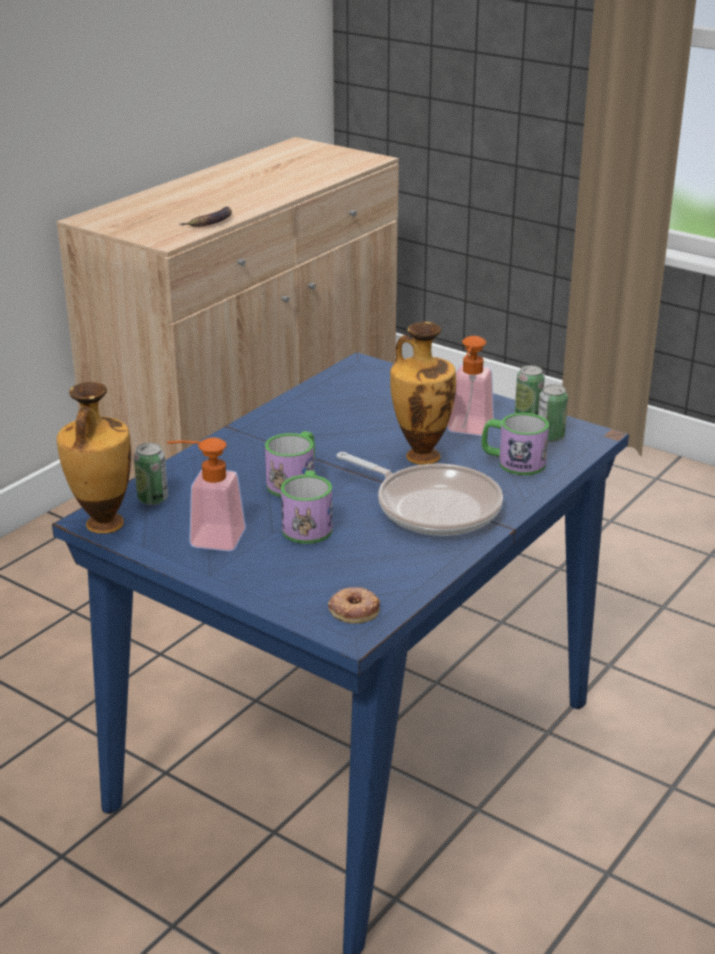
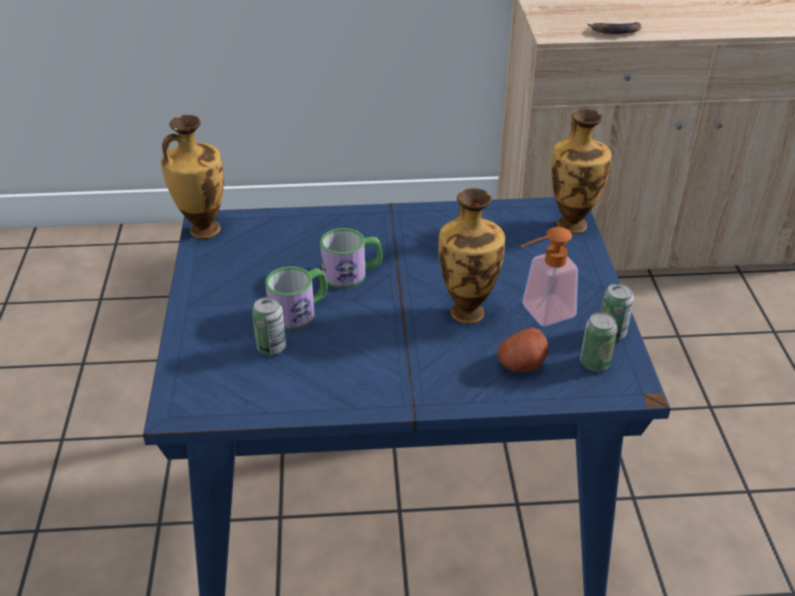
camera: 50 degrees right, 10 degrees up
can [134,443,168,505] -> can moved to [252,297,286,355]
soap dispenser [167,437,246,551] -> none
donut [328,587,380,624] -> none
frying pan [336,452,503,536] -> none
mug [481,413,549,475] -> potato [497,327,549,372]
none -> vase [551,109,612,234]

